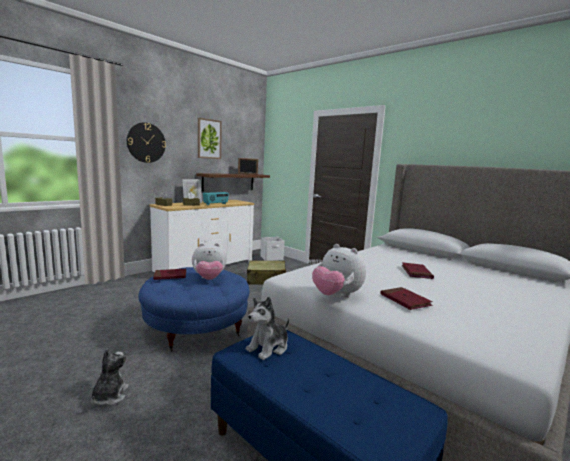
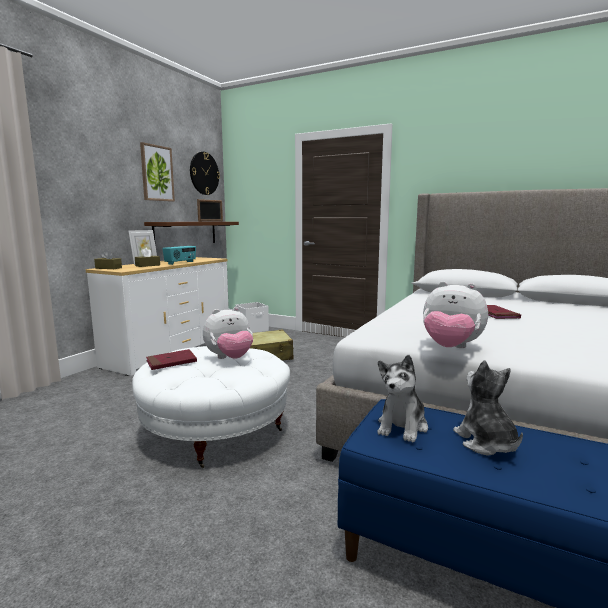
camera: 15 degrees left, 0 degrees up
plush toy [91,348,129,406] -> plush toy moved to [453,360,523,455]
wall clock [127,122,166,163] -> wall clock moved to [190,152,220,195]
blue ottoman [138,267,250,352] -> white ottoman [132,346,290,468]
red book [380,287,433,310] -> none

